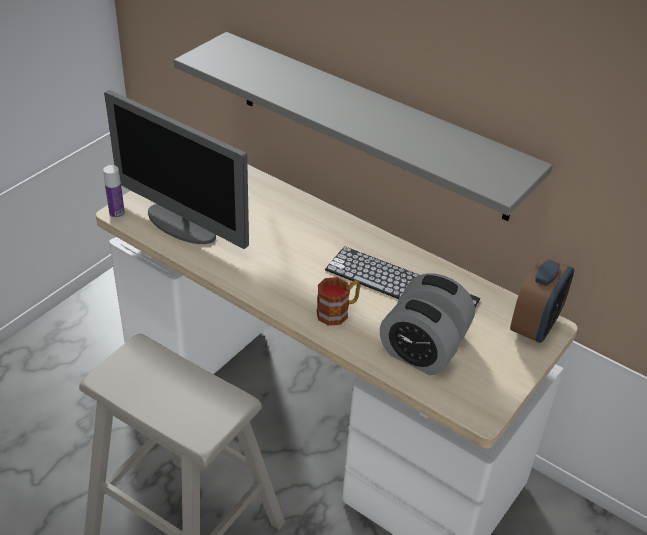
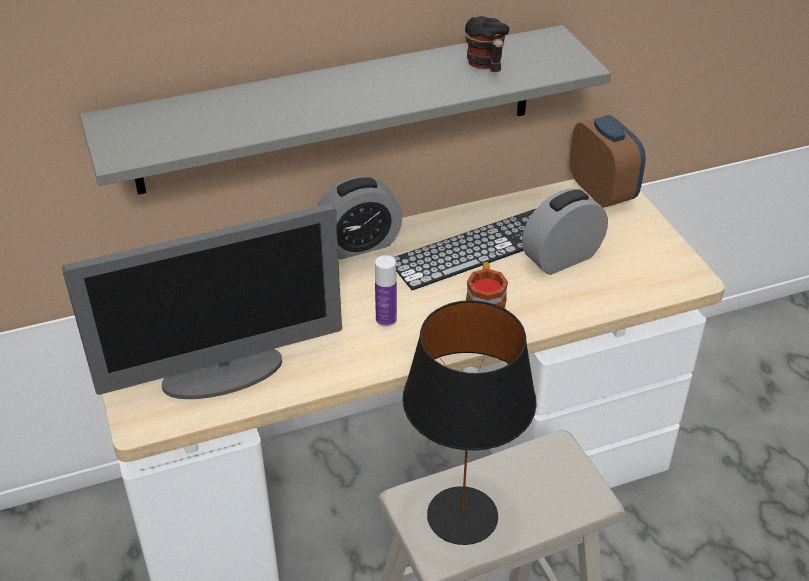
camera: 55 degrees left, 0 degrees up
bottle [103,165,125,218] -> bottle moved to [375,255,397,327]
alarm clock [380,298,459,375] -> alarm clock moved to [317,176,403,260]
none -> black table lamp [402,300,537,545]
none -> mug [465,16,509,72]

